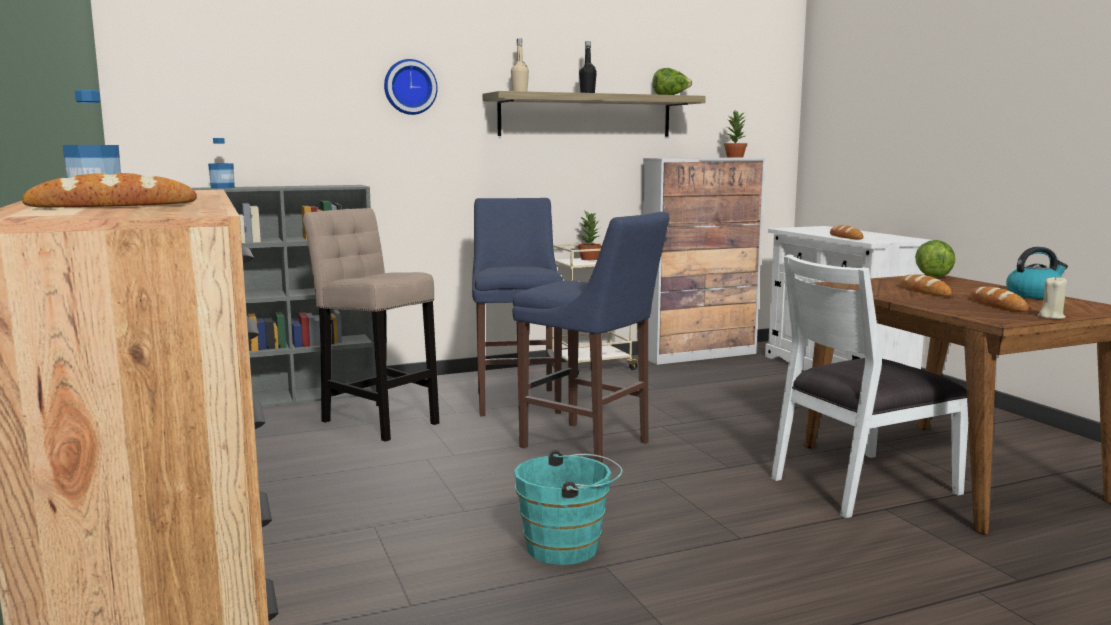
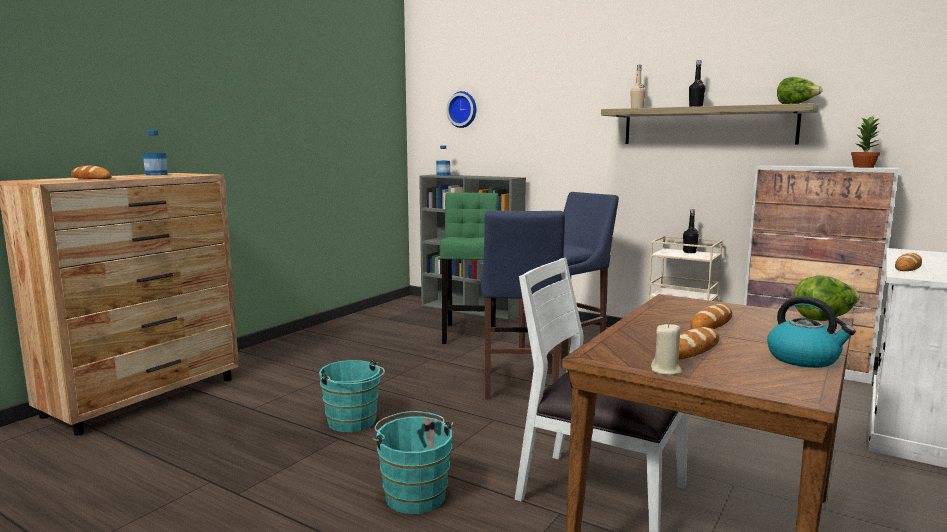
camera: 55 degrees right, 0 degrees up
beige stool [303,208,439,442] -> green stool [440,193,499,344]
wall clock [384,59,438,115] -> wall clock moved to [446,91,476,128]
potted plant [578,210,601,260] -> black bottle [683,209,699,253]
none -> turquoise bucket [373,411,453,514]

